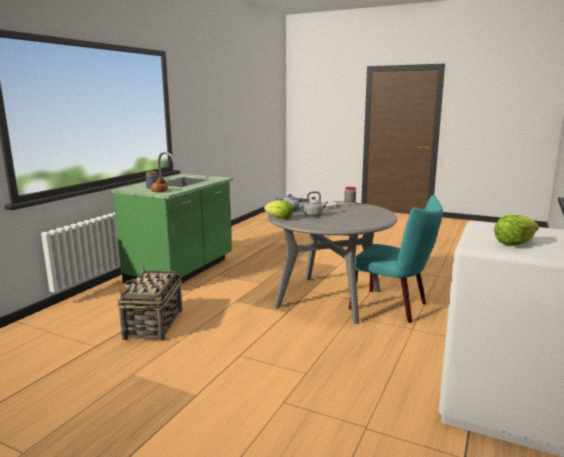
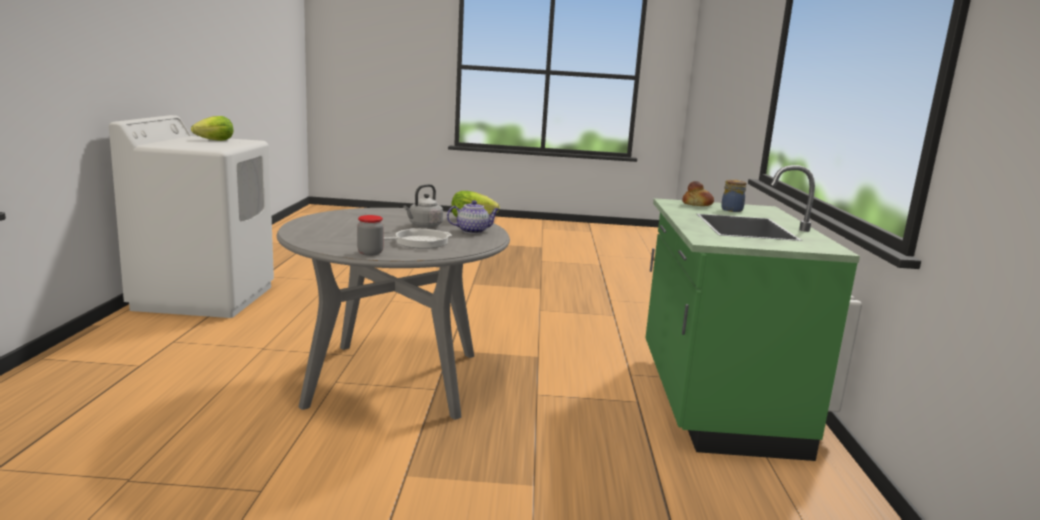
camera: 155 degrees right, 0 degrees up
basket [117,267,182,341] -> none
turquoise chair [349,195,443,323] -> none

